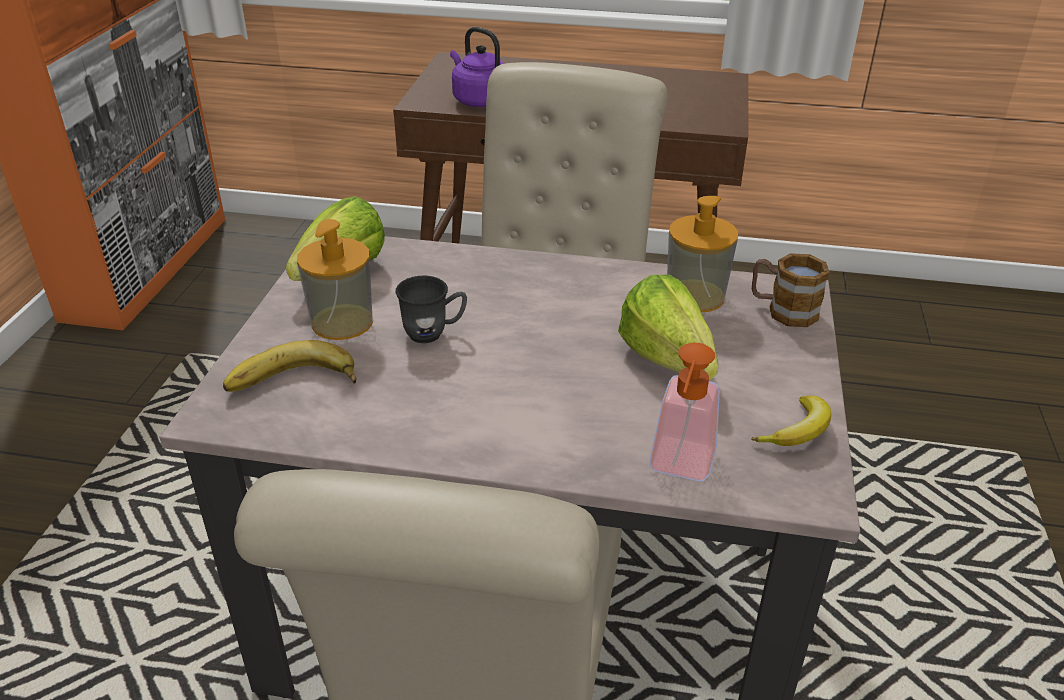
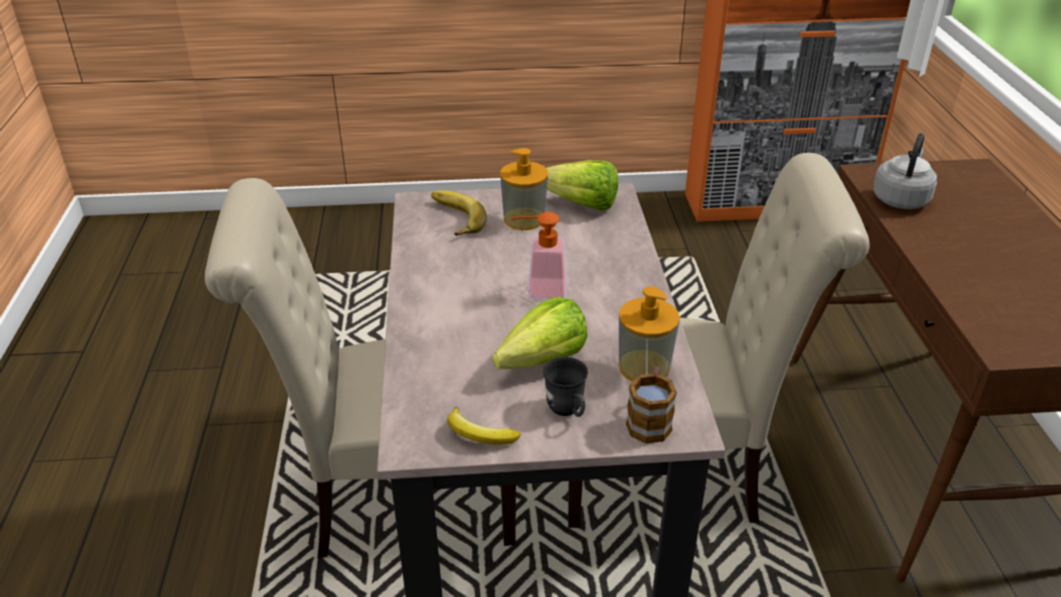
camera: 75 degrees right, 0 degrees up
grey mug [396,276,467,343] -> grey mug moved to [543,357,588,417]
purple kettle [450,27,504,107] -> grey kettle [873,133,937,209]
soap dispenser [649,343,720,481] -> soap dispenser moved to [510,212,567,299]

